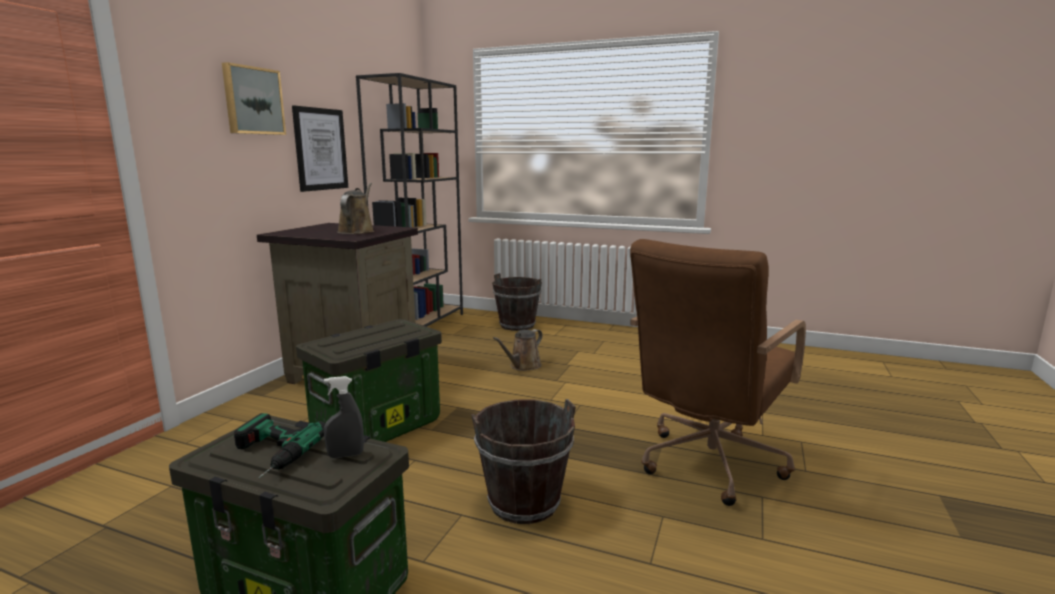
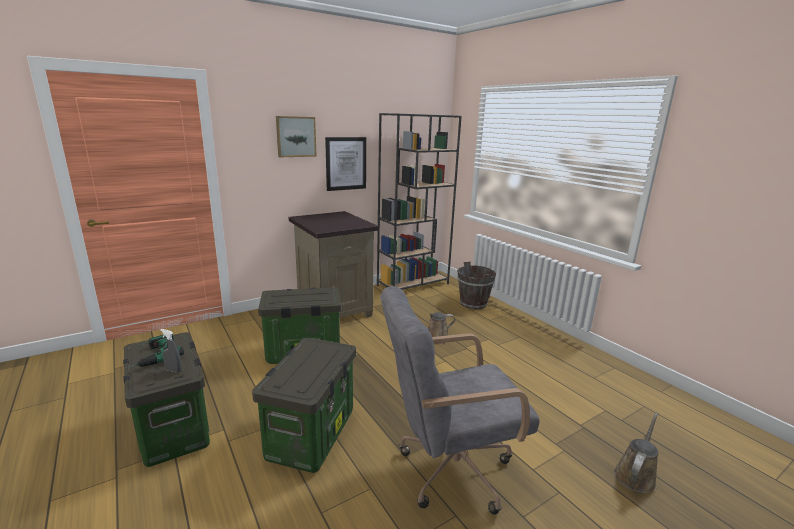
camera: 35 degrees right, 5 degrees up
brown watering can [337,183,374,234] -> brown watering can moved to [614,412,659,494]
brown bucket [471,399,576,524] -> storage box [252,338,356,473]
brown office chair [630,239,806,506] -> grey office chair [380,286,540,515]

